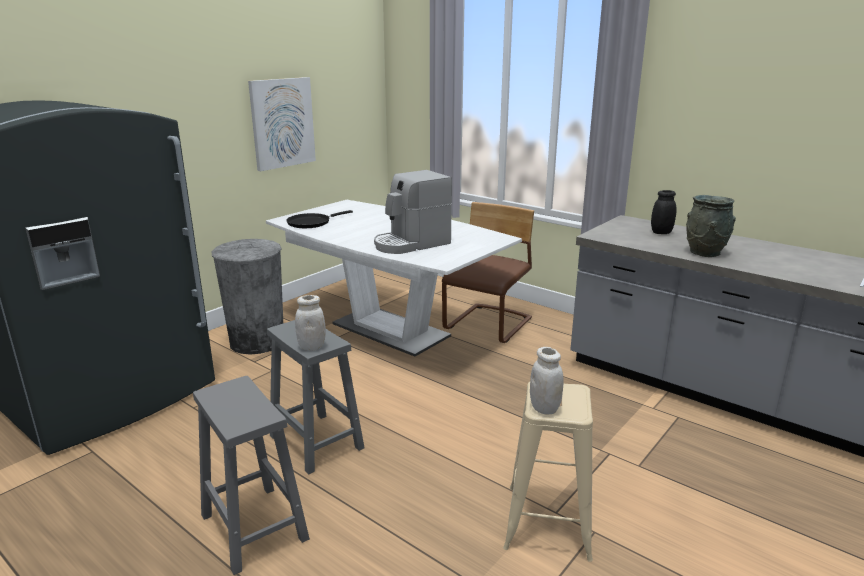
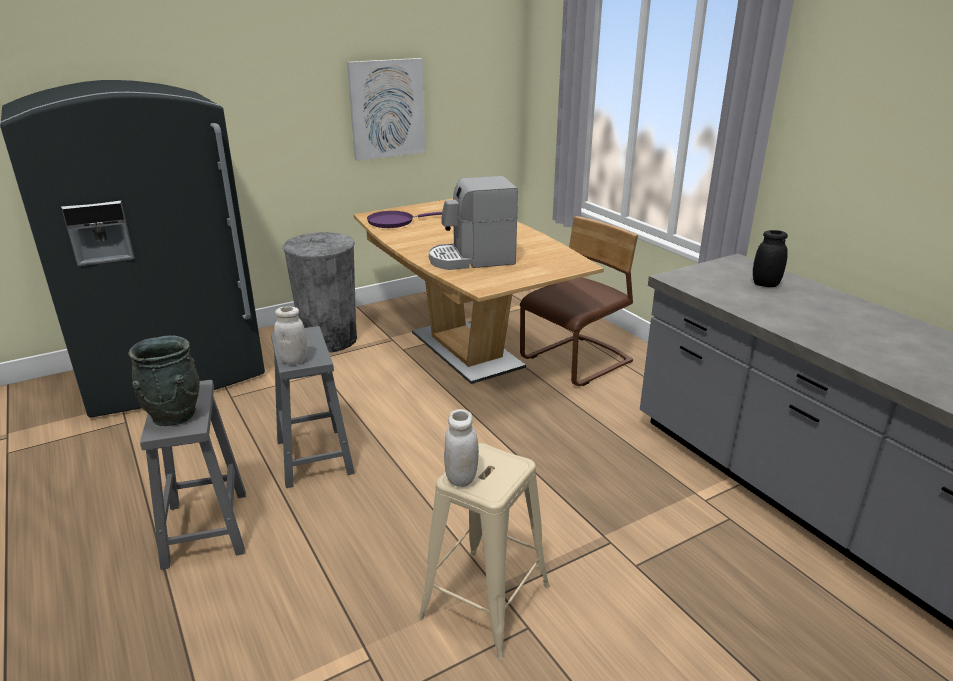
camera: 20 degrees right, 5 degrees up
white dining table [266,200,522,357] -> brown dining table [353,199,604,384]
black frying pan [286,210,353,228] -> purple frying pan [367,211,442,228]
grey vase [686,195,736,257] -> grey vase moved to [128,335,200,426]

